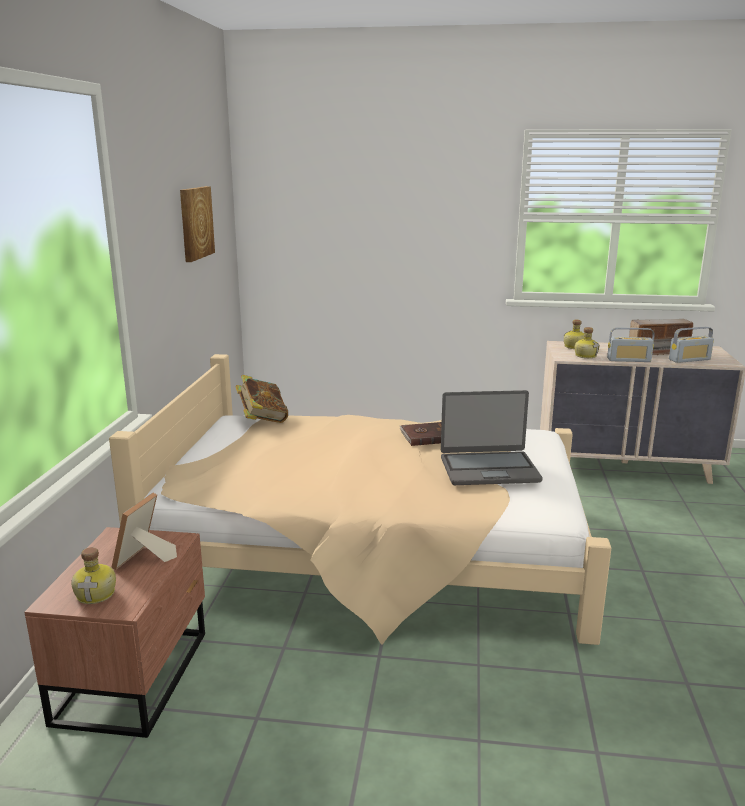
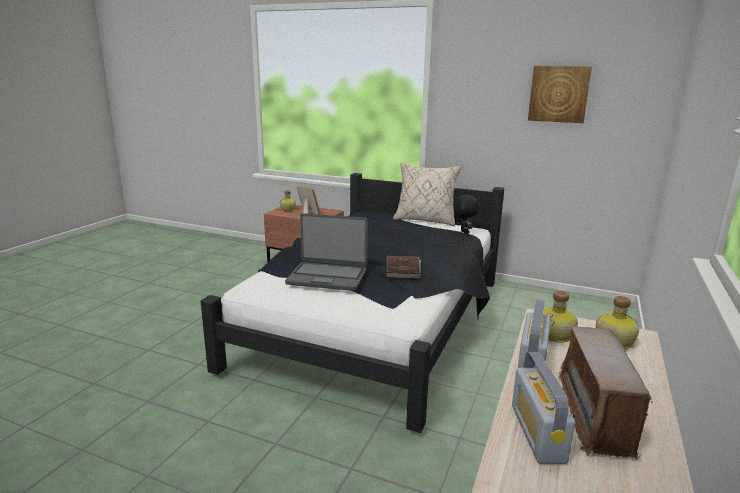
camera: 105 degrees right, 0 degrees up
beige bed [109,354,611,645] -> black bed [201,173,504,433]
book [236,375,288,423] -> black plush toy [454,195,479,234]
laptop [441,390,542,485] -> laptop turned 90 degrees counterclockwise [285,213,368,291]
none -> beige pillow [393,163,462,226]

